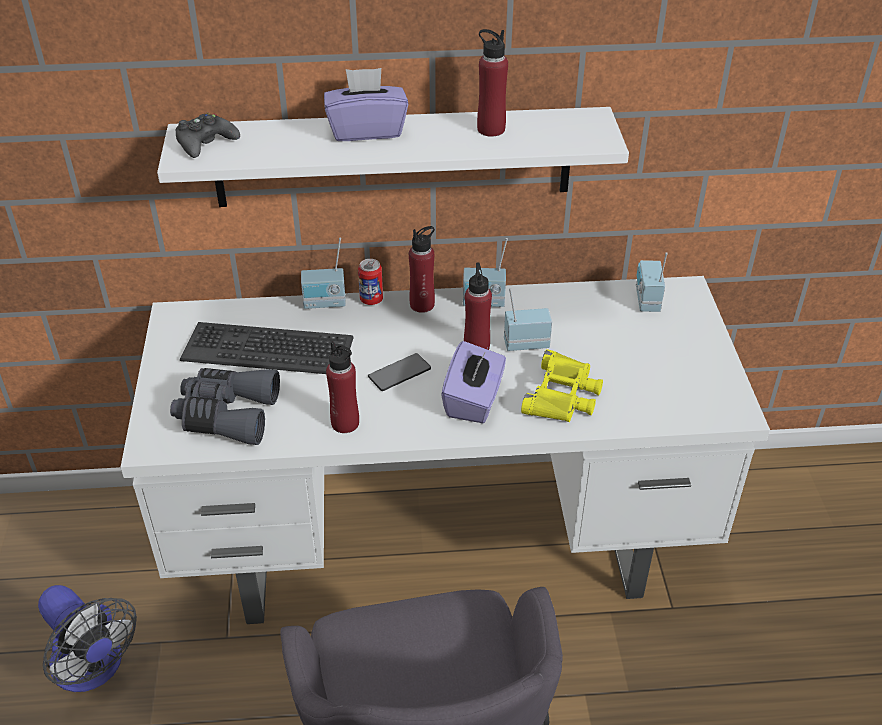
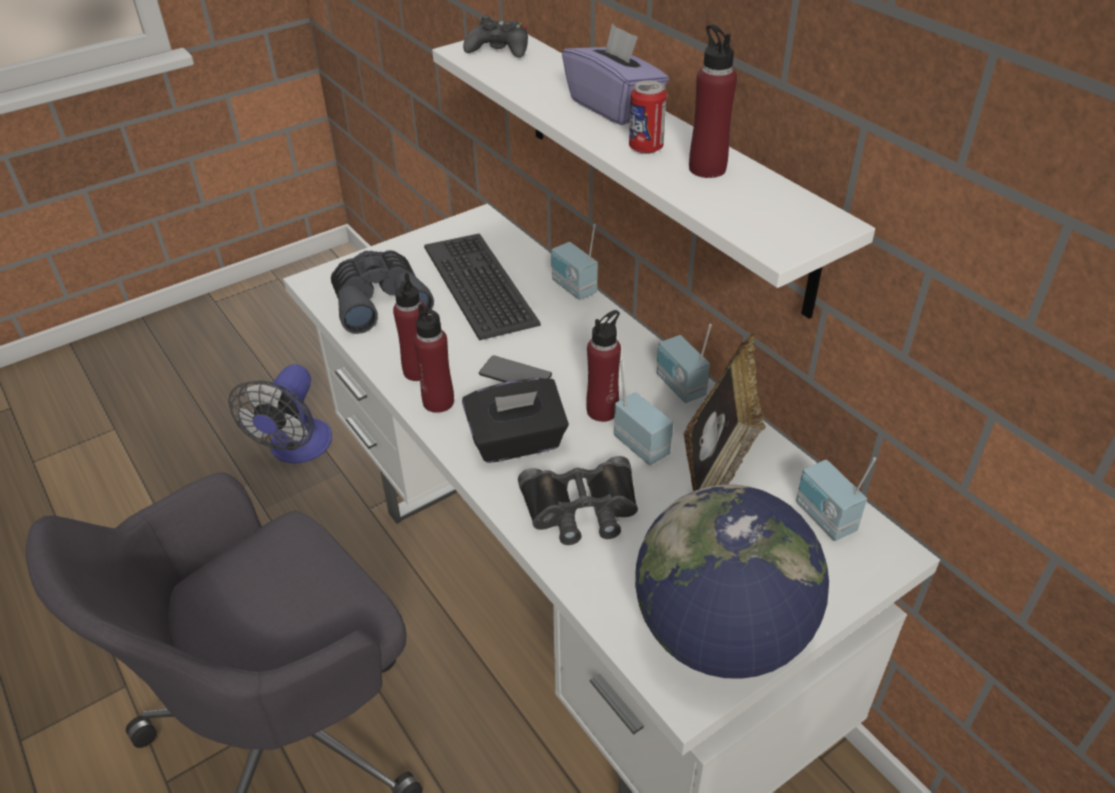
camera: 60 degrees right, 0 degrees up
can [358,259,383,305] -> can moved to [629,80,667,154]
red bottle [409,226,435,313] -> red bottle moved to [414,304,454,413]
purple tissue box [441,341,506,423] -> black tissue box [462,378,569,463]
yellow binoculars [521,349,603,422] -> black binoculars [518,456,638,545]
radio [636,252,668,312] -> radio turned 90 degrees counterclockwise [796,457,876,541]
none -> globe [635,484,829,679]
none -> picture frame [684,334,766,491]

